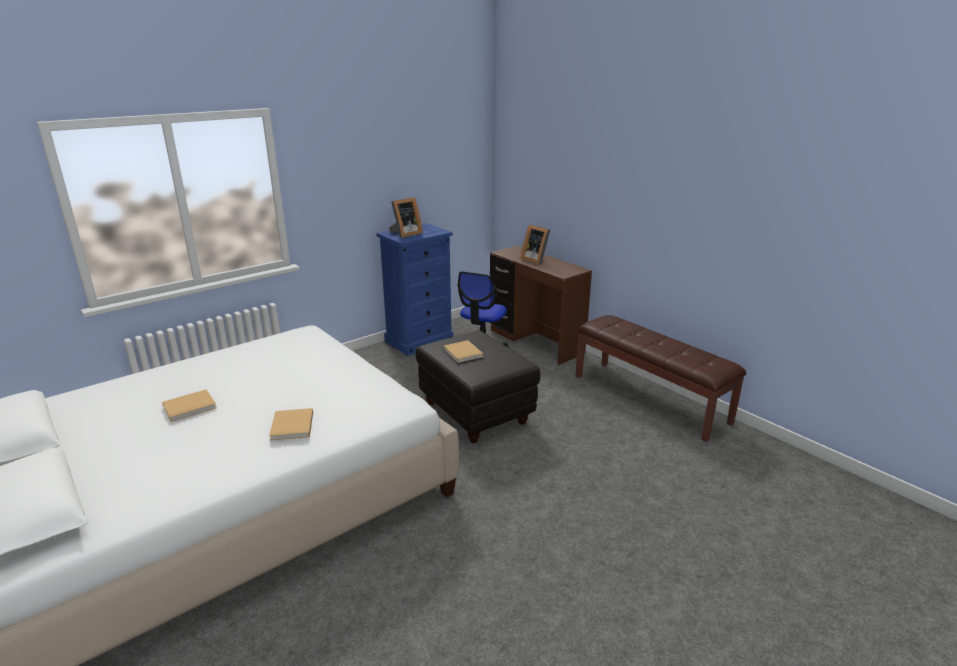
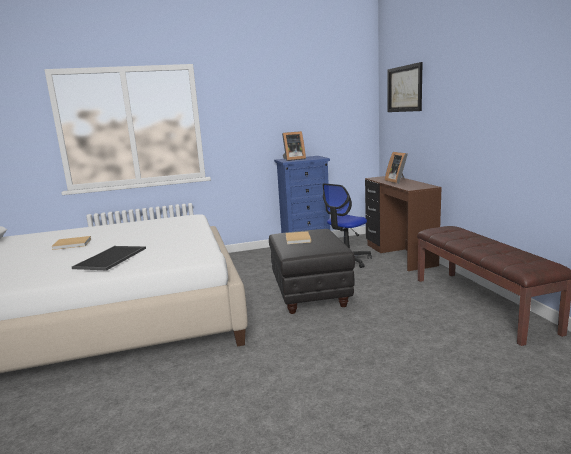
camera: 25 degrees right, 10 degrees down
beige book [269,408,313,441] -> tray [72,246,146,270]
none -> picture [388,62,423,112]

